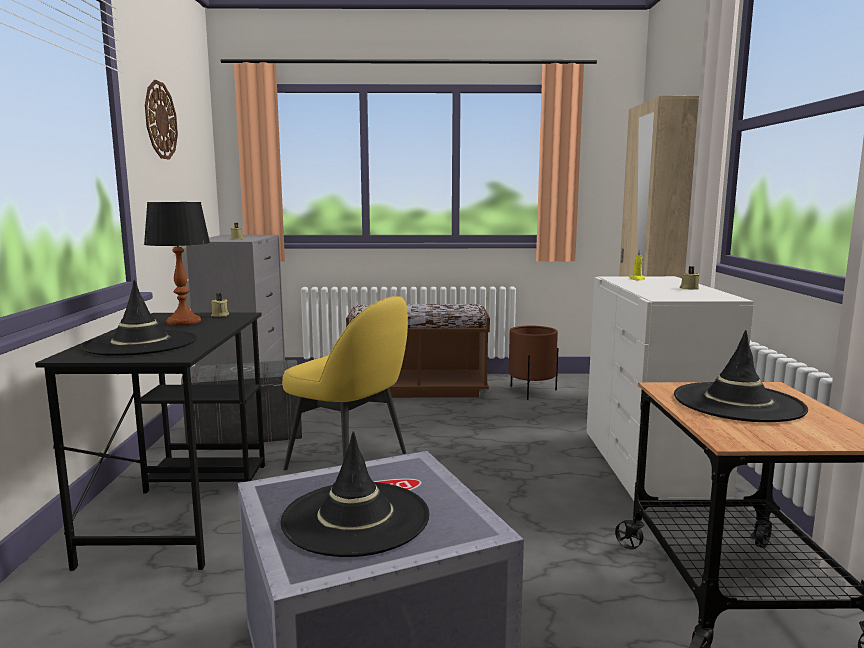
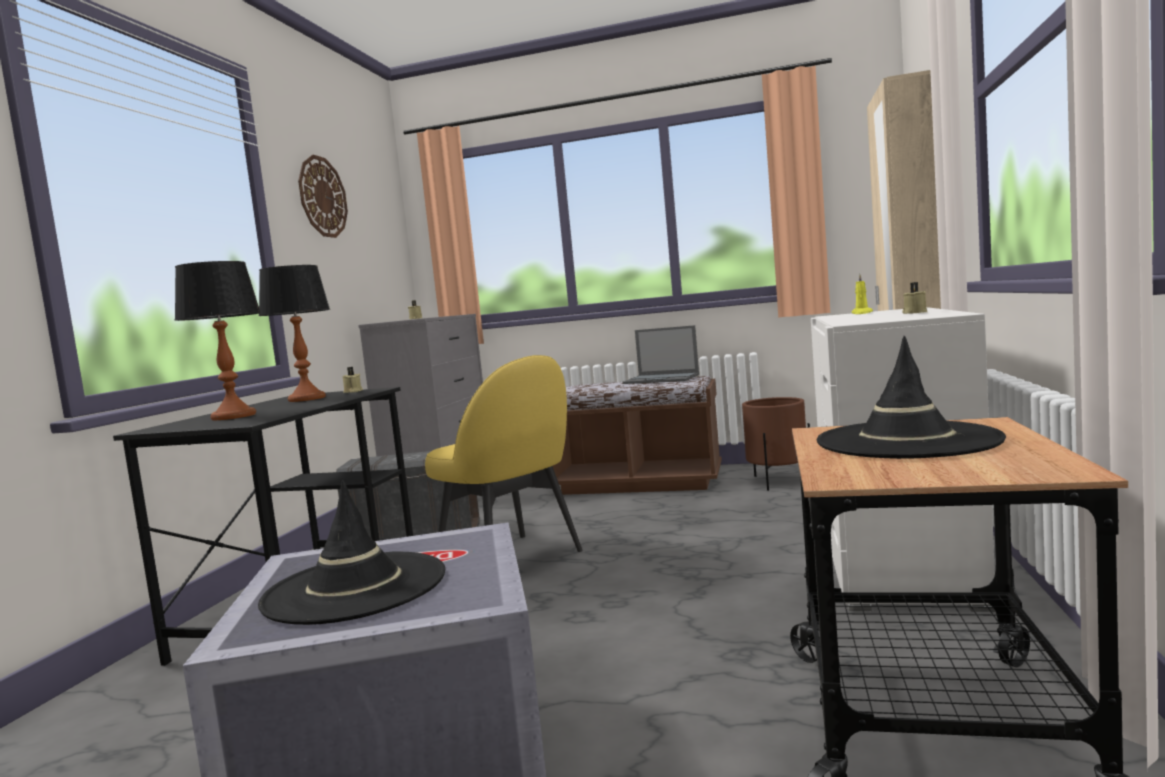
camera: 15 degrees right, 5 degrees down
black hat [81,280,197,356] -> table lamp [175,261,261,420]
none -> laptop [623,325,699,384]

